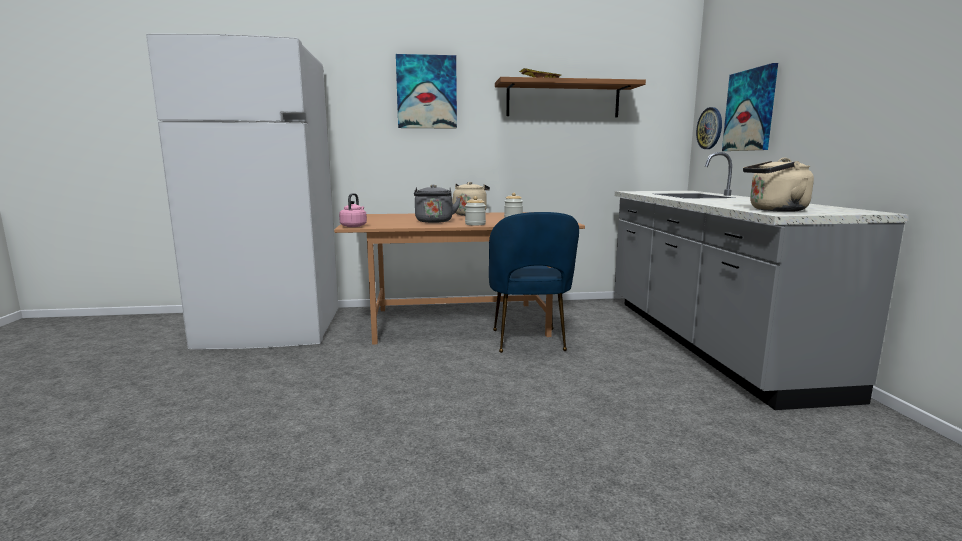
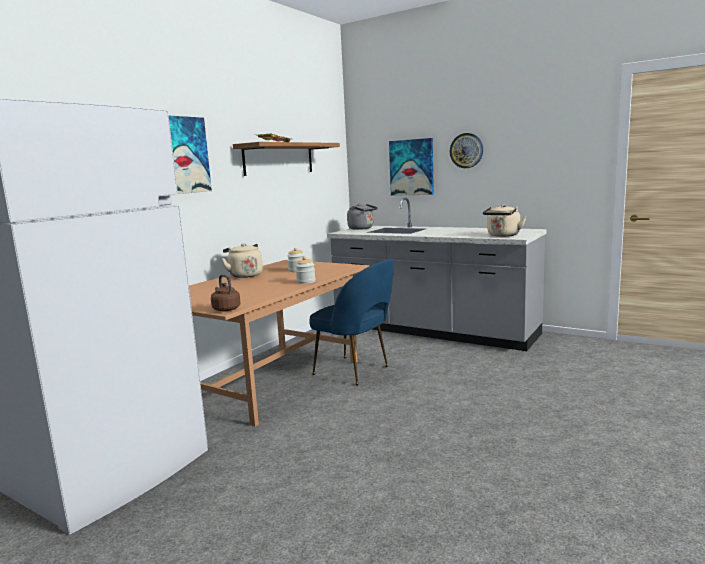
camera: 50 degrees left, 0 degrees up
pink kettle [339,193,367,227] -> brown kettle [211,274,241,311]
grey kettle [414,184,461,223] -> grey kettle moved to [347,203,378,230]
wall clock [696,107,722,149] -> wall clock moved to [450,133,483,168]

